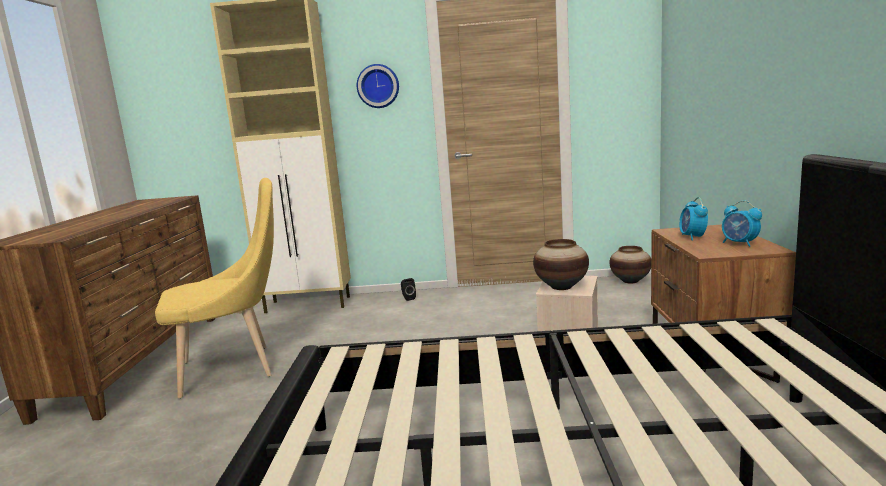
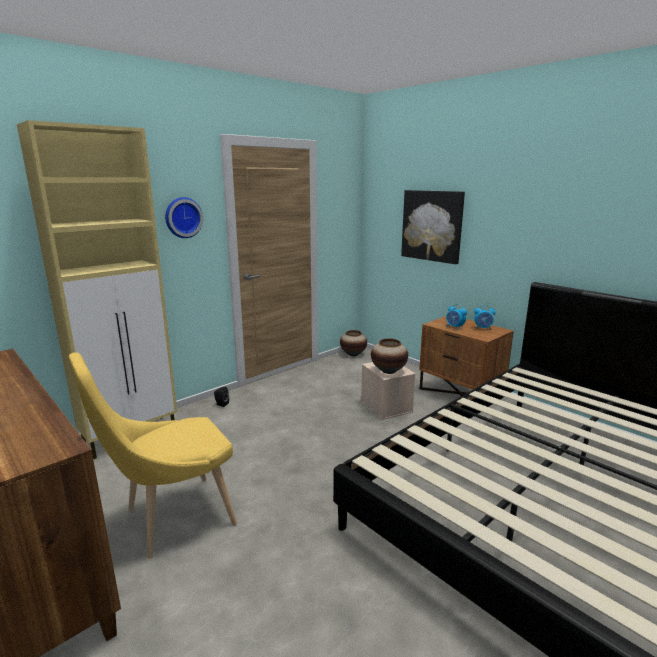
camera: 45 degrees left, 5 degrees up
yellow chair [155,178,274,398] -> yellow chair turned 150 degrees counterclockwise [69,352,237,559]
none -> picture [401,190,465,264]

